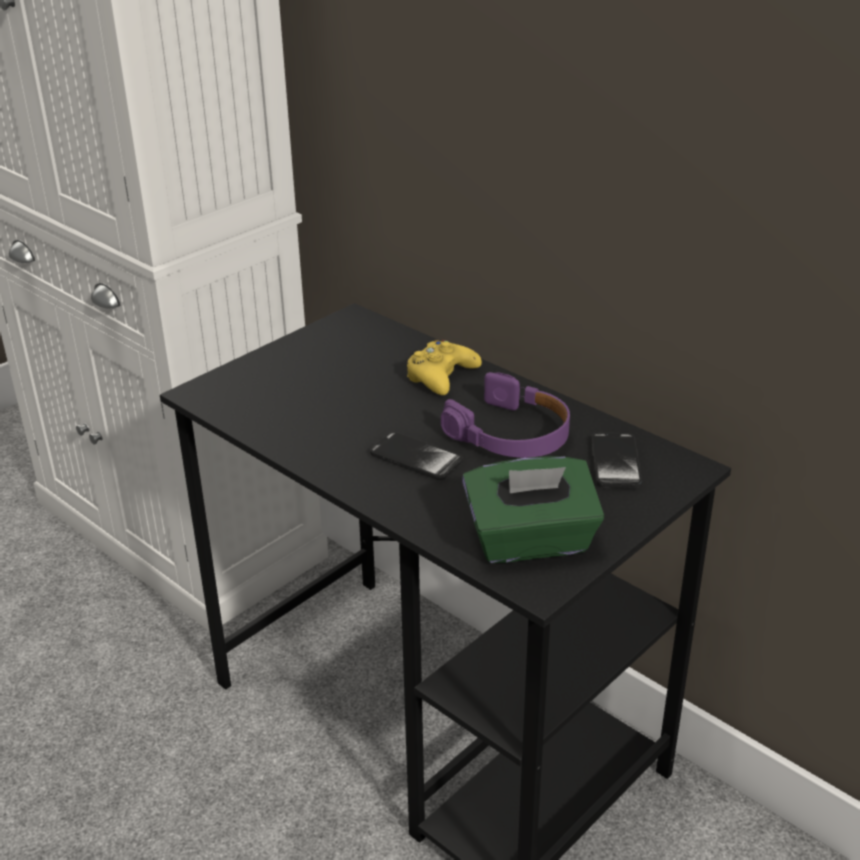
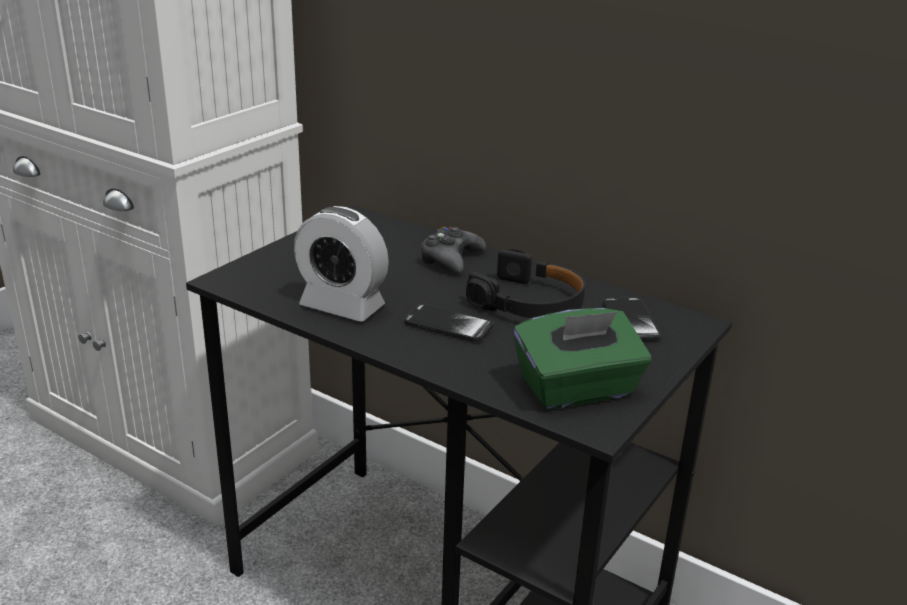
camera: 10 degrees left, 5 degrees down
yellow game controller [407,340,482,395] -> black game controller [420,227,486,274]
purple headphones [441,372,570,458] -> black headphones [466,249,585,318]
none -> alarm clock [294,206,389,322]

